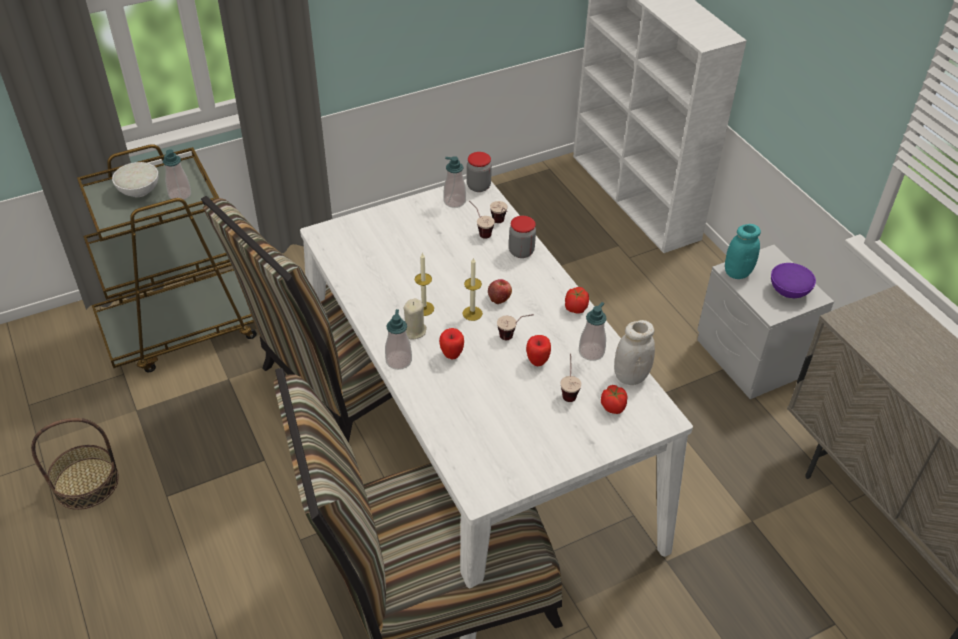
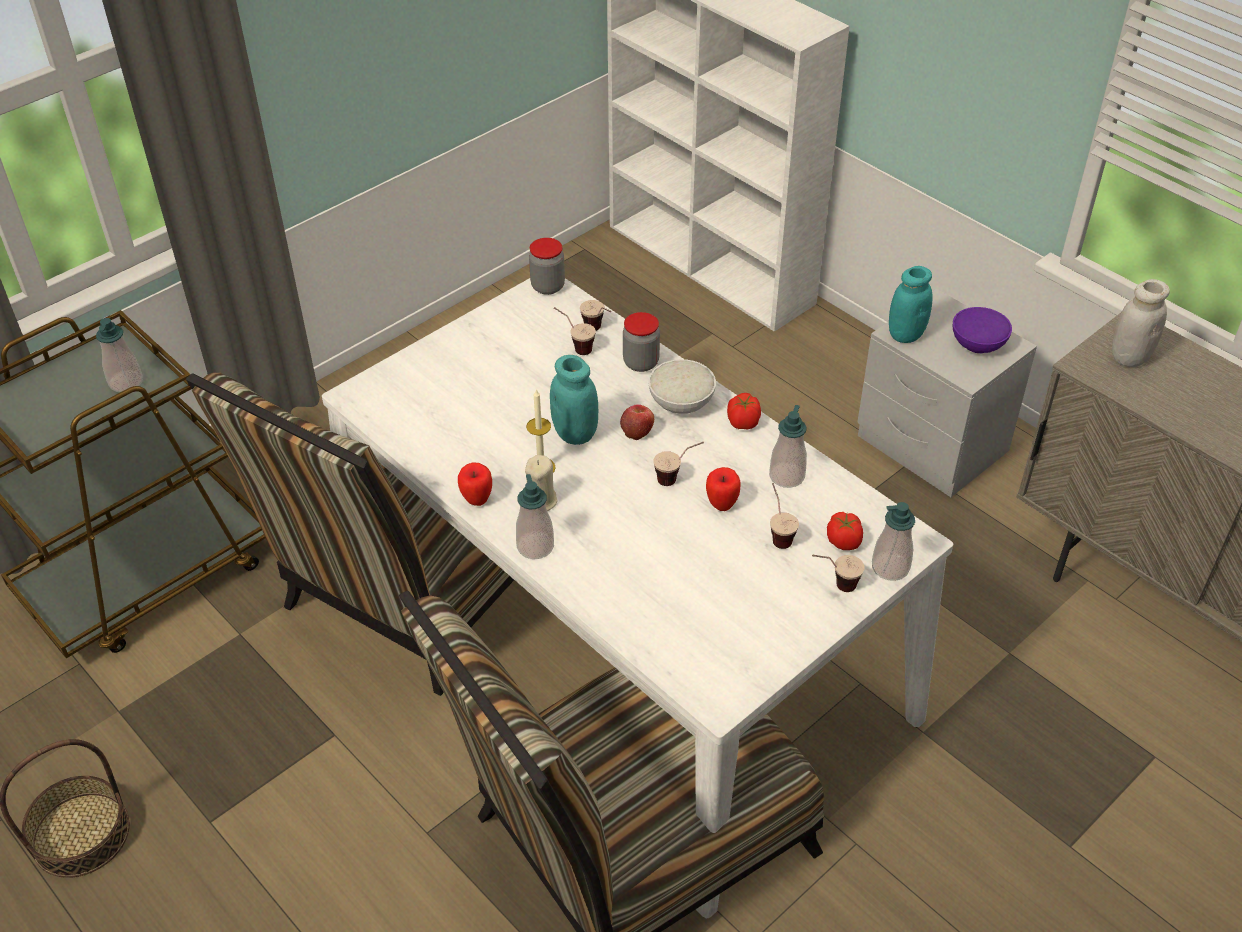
camera: 15 degrees left, 0 degrees up
white bowl [112,162,159,197] -> white bowl moved to [648,359,716,414]
apple [439,328,464,359] -> apple moved to [458,463,492,506]
soap dispenser [443,156,466,208] -> soap dispenser moved to [872,502,915,581]
candle [463,258,483,321] -> none
white jar [614,320,655,385] -> white jar moved to [1112,279,1170,367]
none -> turquoise jar [550,355,598,445]
none -> cup [812,555,865,592]

